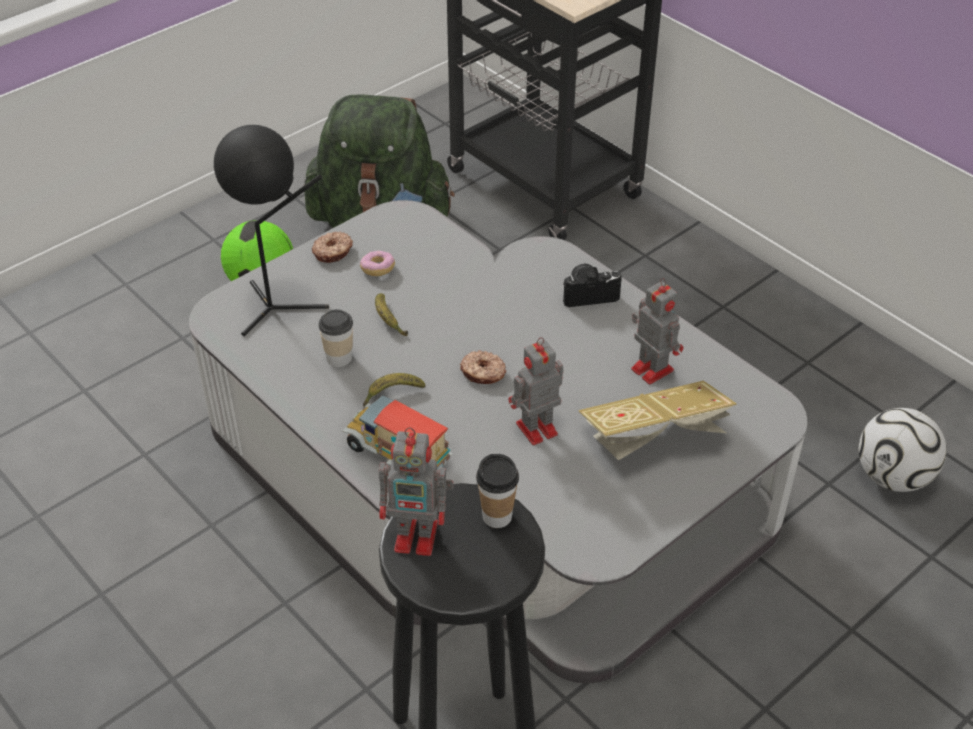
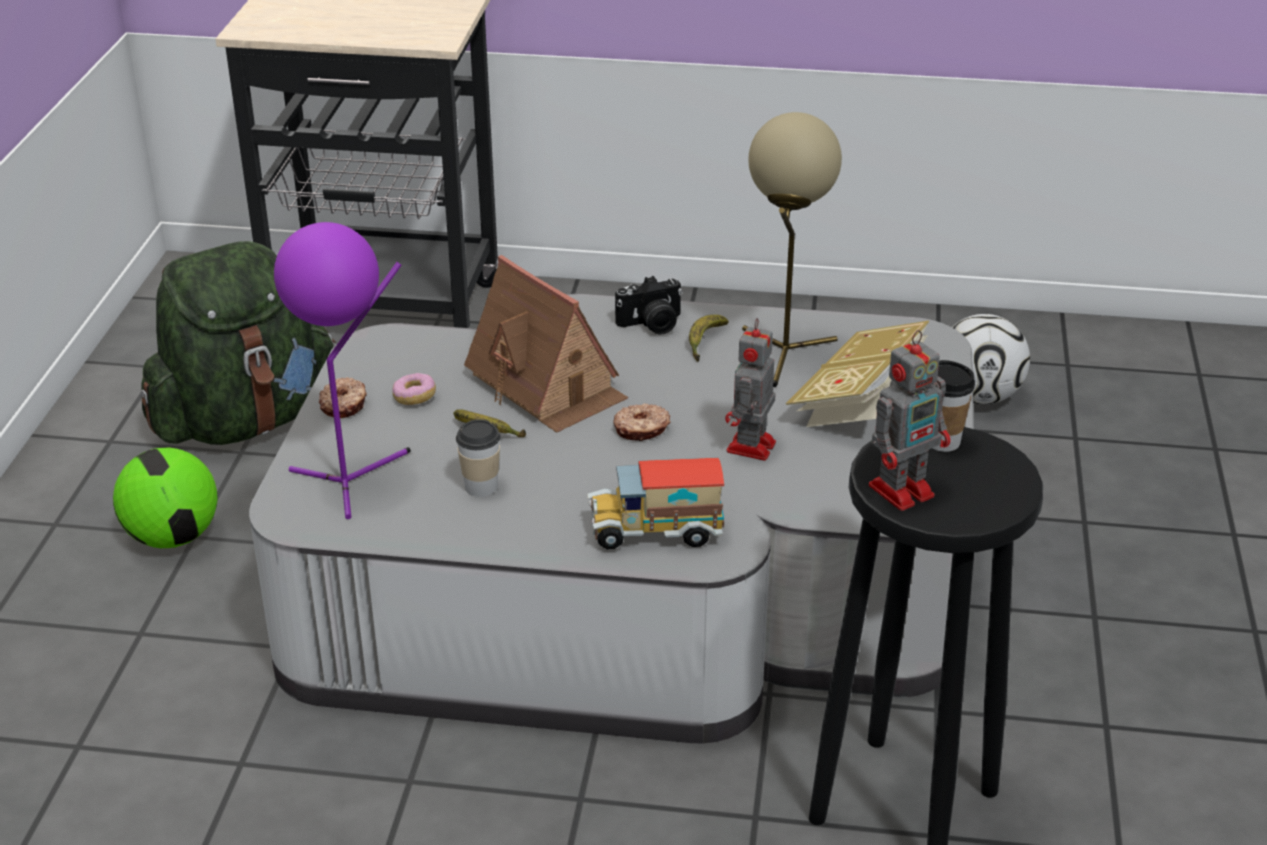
camera: 40 degrees left, 10 degrees down
black table lamp [214,125,329,336] -> purple table lamp [274,222,411,519]
banana [363,373,426,406] -> banana moved to [689,315,729,362]
camera [563,264,622,307] -> camera turned 150 degrees counterclockwise [615,276,682,335]
toy robot [631,278,684,385] -> beige table lamp [742,112,842,387]
none -> toy house [464,255,628,433]

